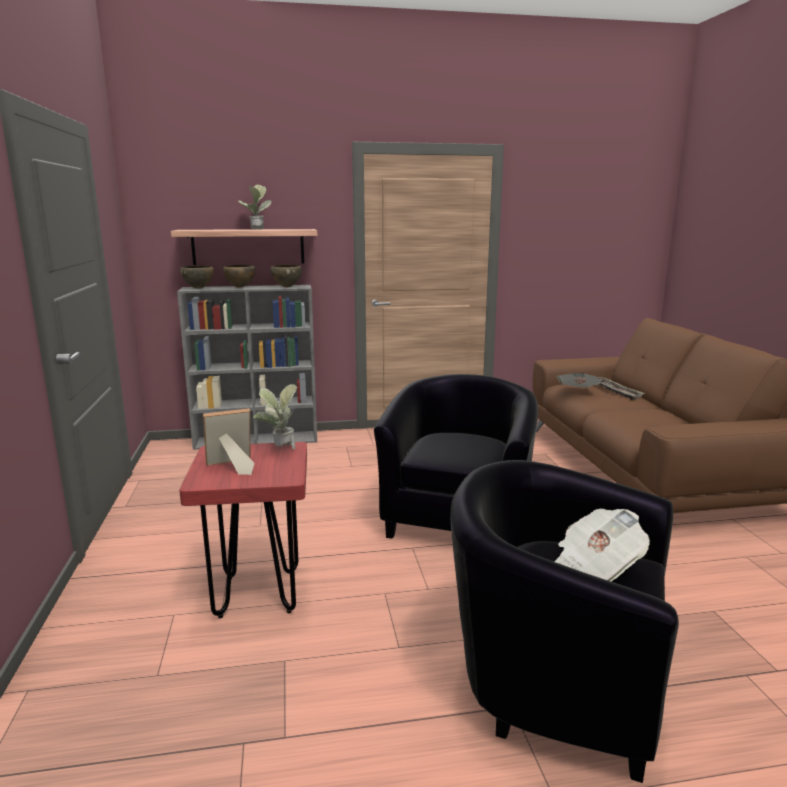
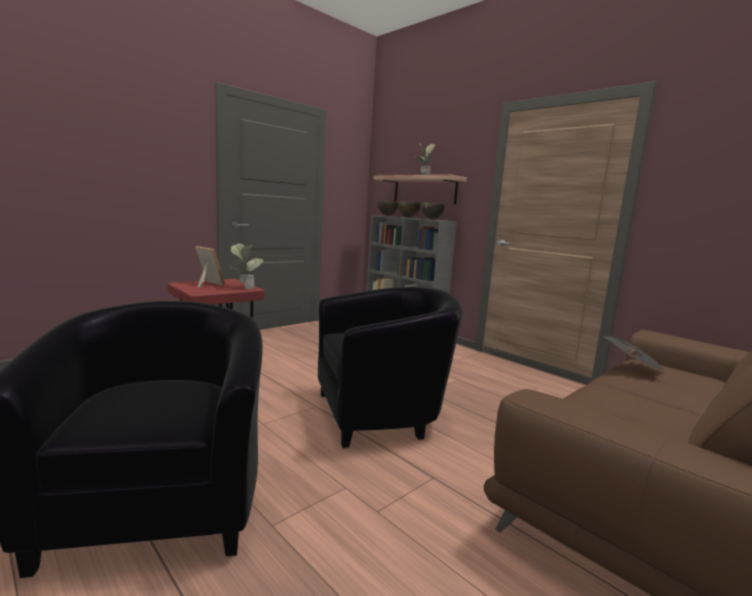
camera: 55 degrees right, 5 degrees down
newspaper [555,509,650,582] -> none
tray [598,377,645,400] -> none

